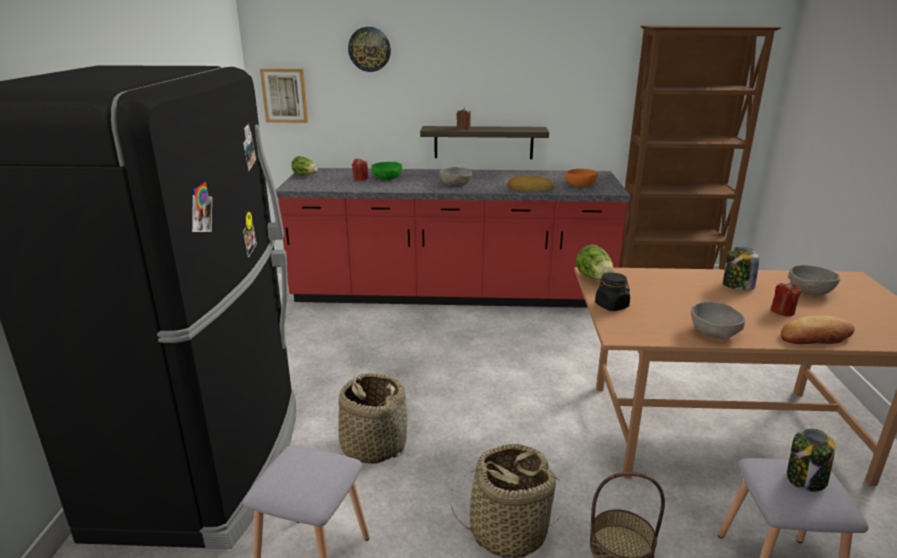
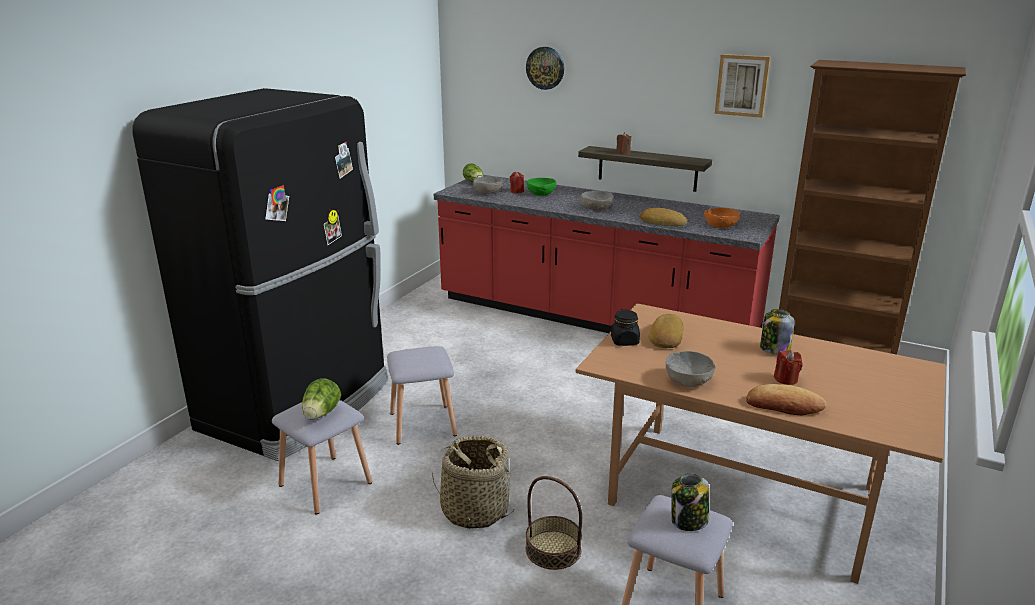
camera: 25 degrees right, 0 degrees up
picture [260,69,308,123] -> picture moved to [715,54,771,118]
basket [339,373,407,464] -> grey stool [387,346,457,445]
lettuce [576,244,614,280] -> lettuce moved to [302,378,341,420]
grey bowl [788,265,840,295] -> grey bowl moved to [473,176,502,194]
none -> bread [648,314,683,348]

